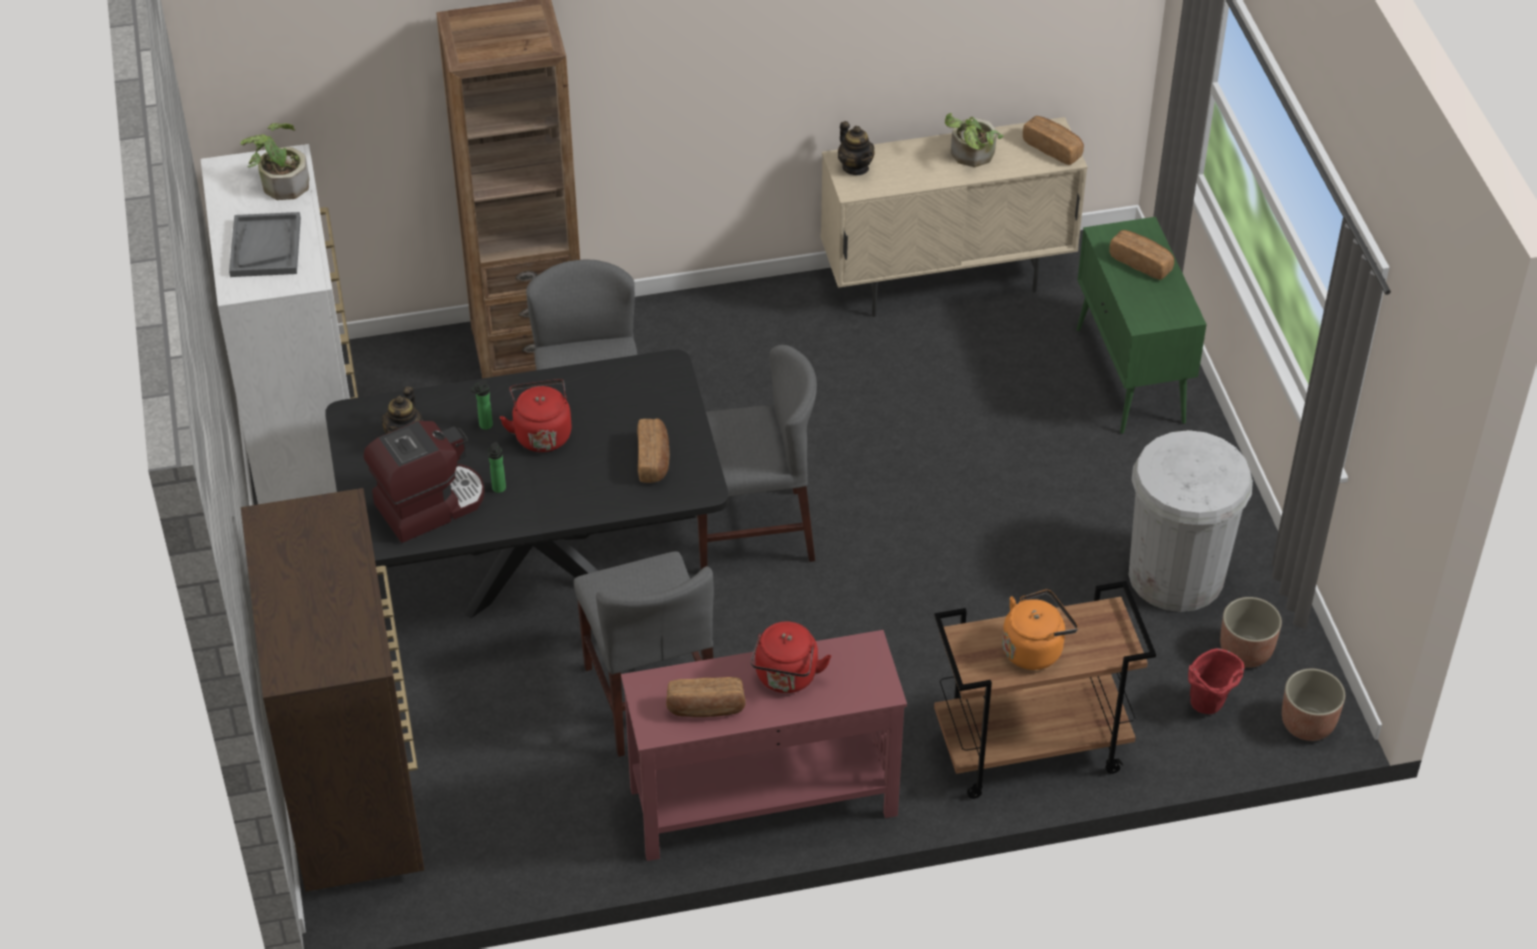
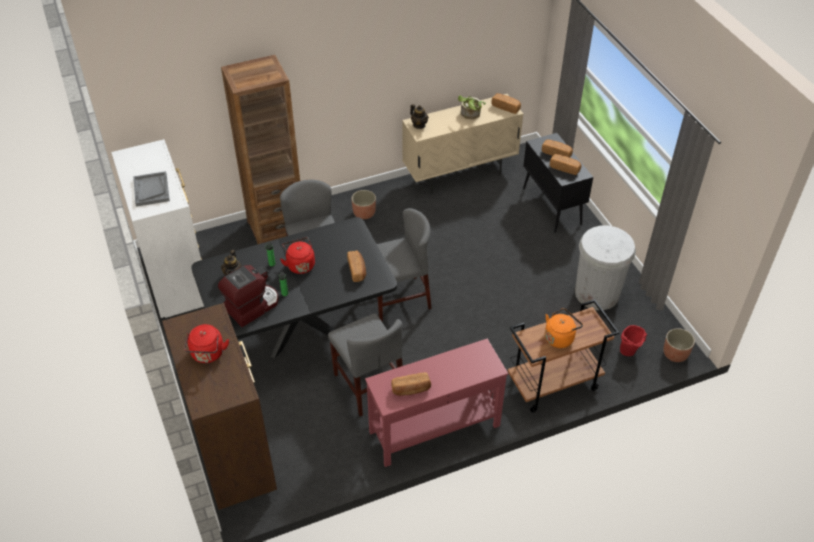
camera: 10 degrees left, 0 degrees up
potted plant [241,123,309,200] -> none
red kettle [751,621,831,693] -> red kettle moved to [184,324,229,363]
green cabinet [1076,217,1207,434] -> black cabinet [523,133,593,233]
planter [1220,597,1282,668] -> planter moved to [351,190,376,219]
none -> bread [550,154,581,175]

